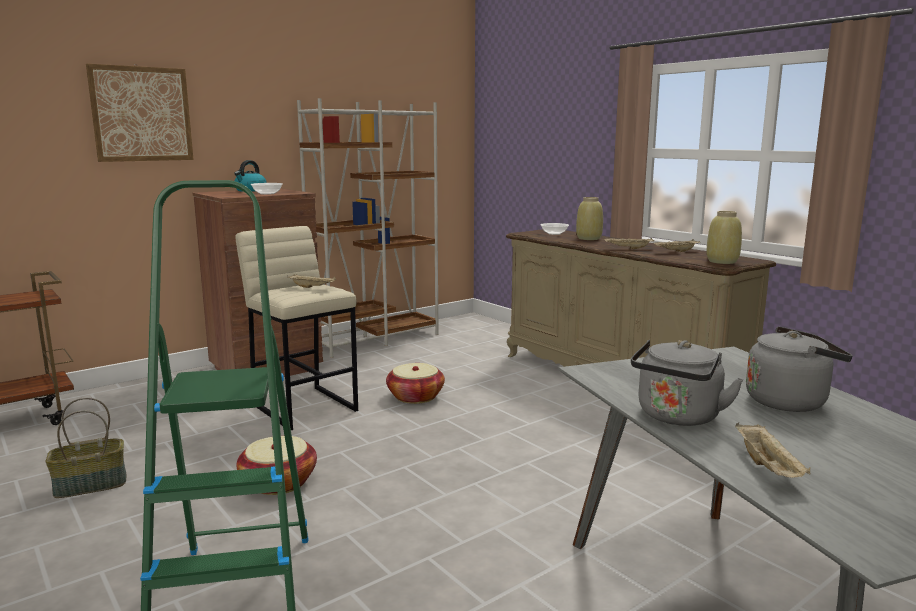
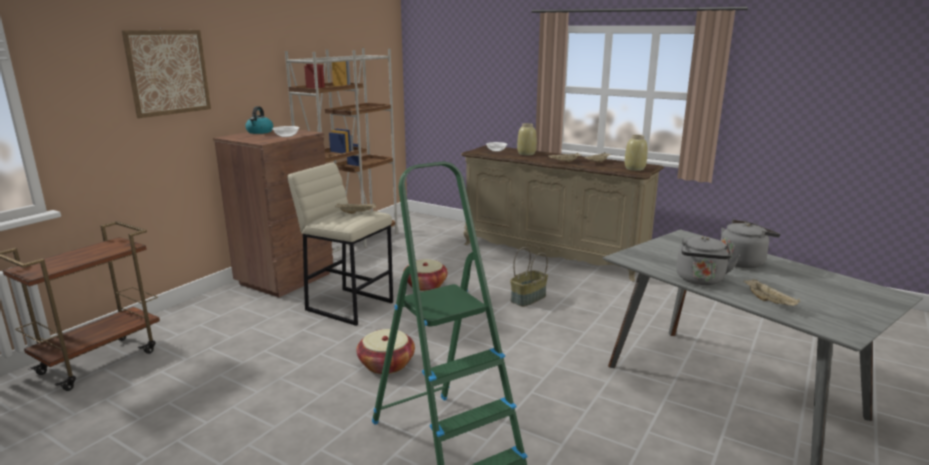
camera: 20 degrees left, 5 degrees up
basket [46,397,126,498] -> basket moved to [510,247,548,307]

